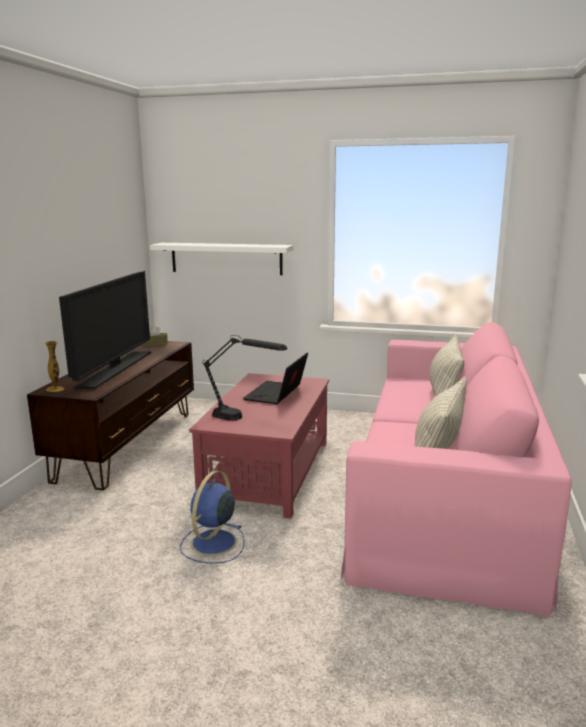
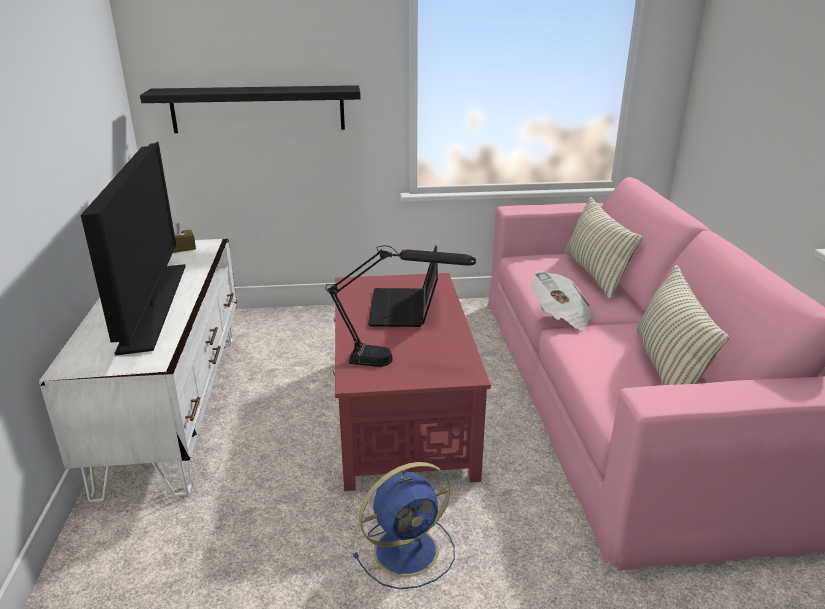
camera: 20 degrees left, 10 degrees up
brown tv stand [27,341,194,490] -> white tv stand [39,239,237,502]
vase [45,341,65,392] -> none
white shelf [150,243,293,275] -> black shelf [140,85,361,133]
blue fan [180,471,244,564] -> blue fan turned 120 degrees counterclockwise [353,462,455,589]
none -> newspaper [530,271,594,330]

